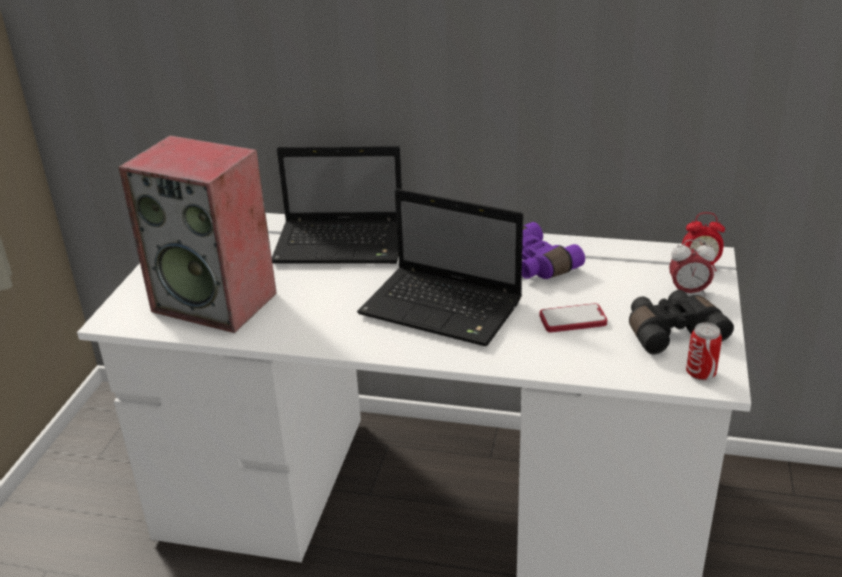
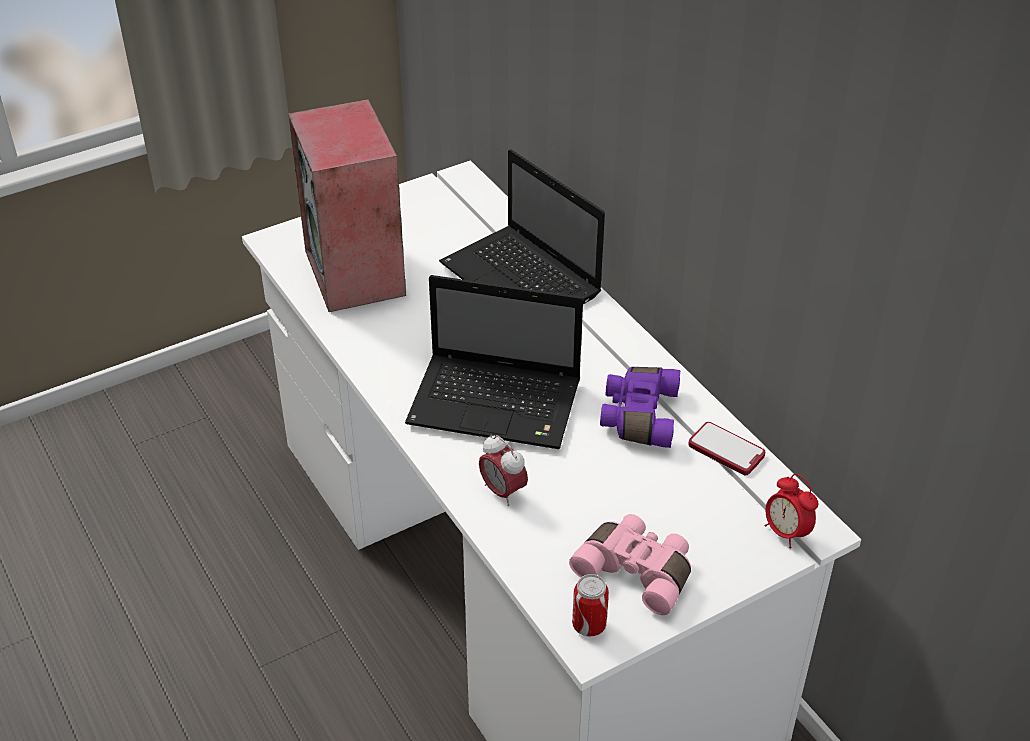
camera: 45 degrees right, 10 degrees up
laptop [357,189,523,346] -> laptop turned 60 degrees counterclockwise [405,275,583,449]
phone [540,303,607,333] -> phone moved to [688,422,765,475]
black binoculars [629,290,734,354] -> pink binoculars [569,514,691,615]
alarm clock [669,240,715,296] -> alarm clock moved to [479,435,528,506]

